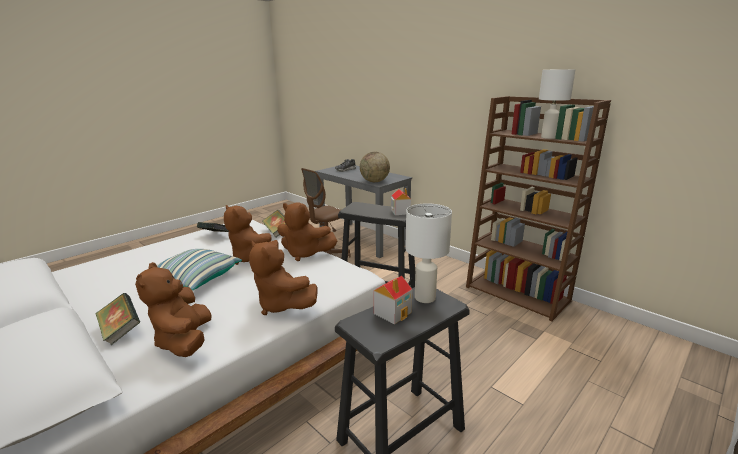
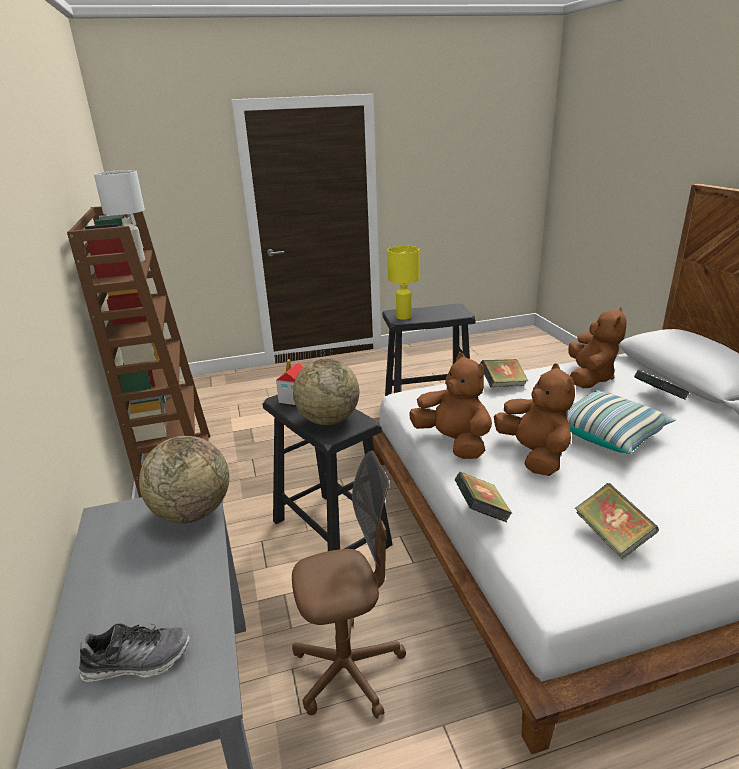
camera: 150 degrees left, 5 degrees up
brown plush toy [249,241,318,315] -> book [480,359,529,387]
toy house [374,276,412,324] -> none
white table lamp [405,203,452,303] -> yellow table lamp [387,246,419,320]
none -> globe [293,359,359,425]

